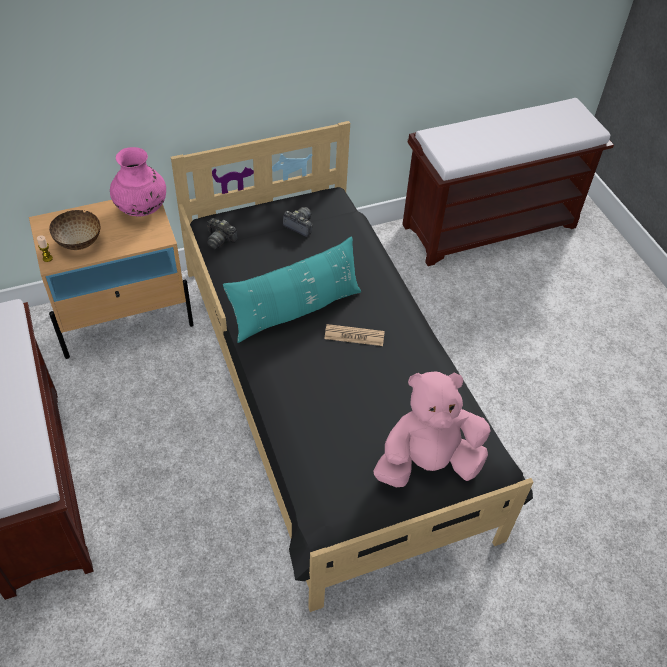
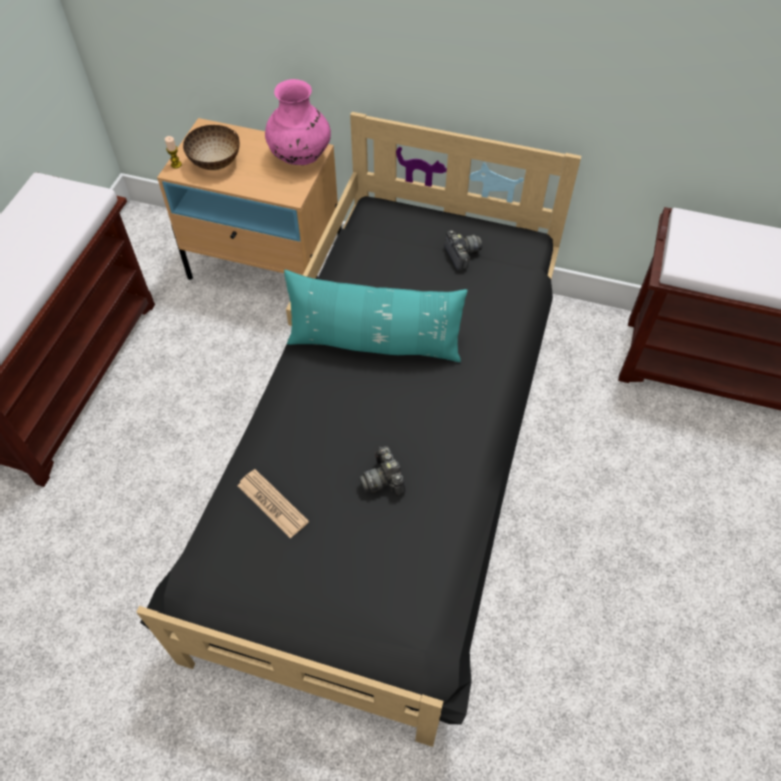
camera: 40 degrees right, 5 degrees up
camera [207,218,238,249] -> camera moved to [359,446,405,496]
newspaper [324,324,385,346] -> newspaper moved to [237,469,309,539]
pink plush toy [373,372,490,487] -> none

